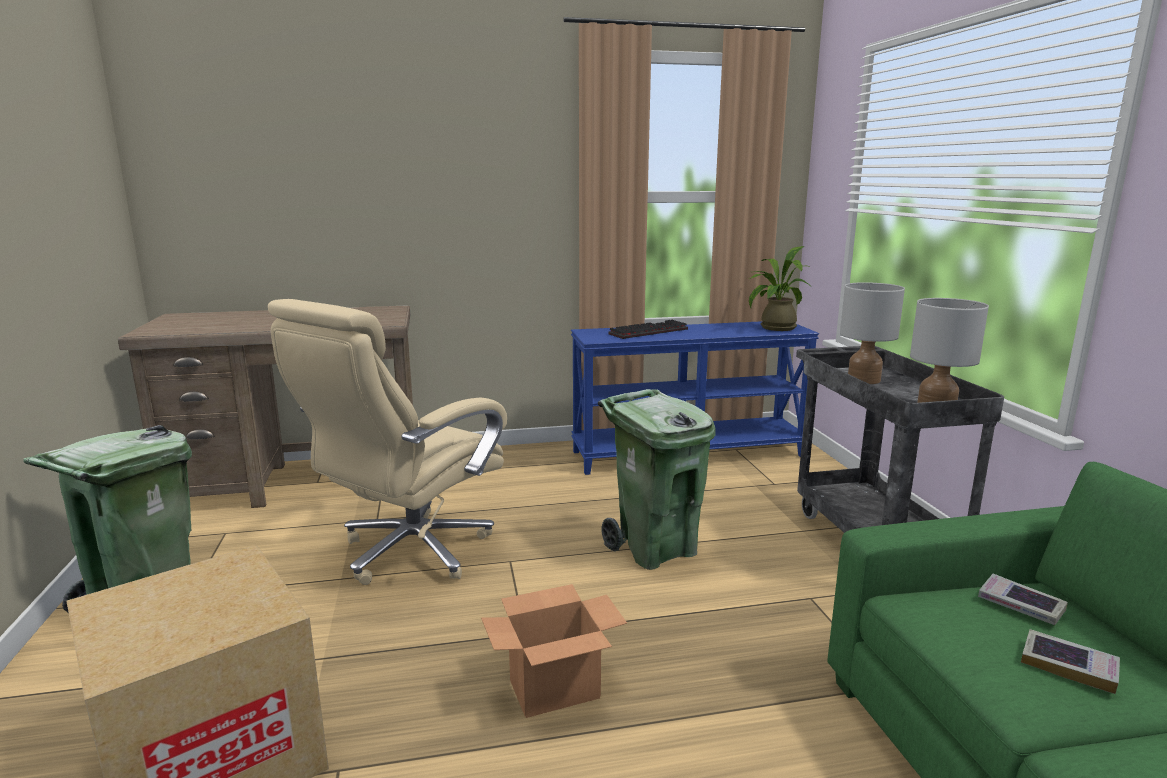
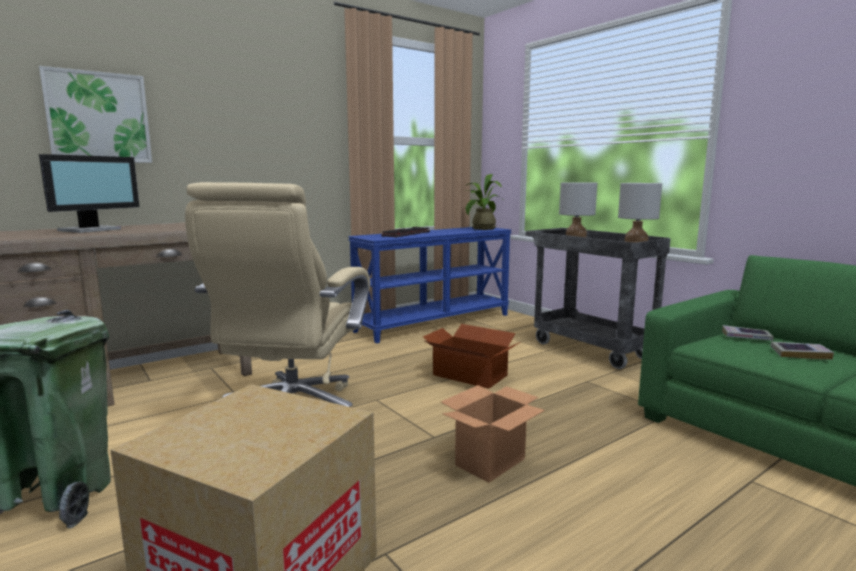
camera: 25 degrees left, 5 degrees down
green trash can [598,389,716,570] -> cardboard box [423,324,520,389]
none -> picture [39,66,152,163]
none -> monitor [39,154,139,233]

